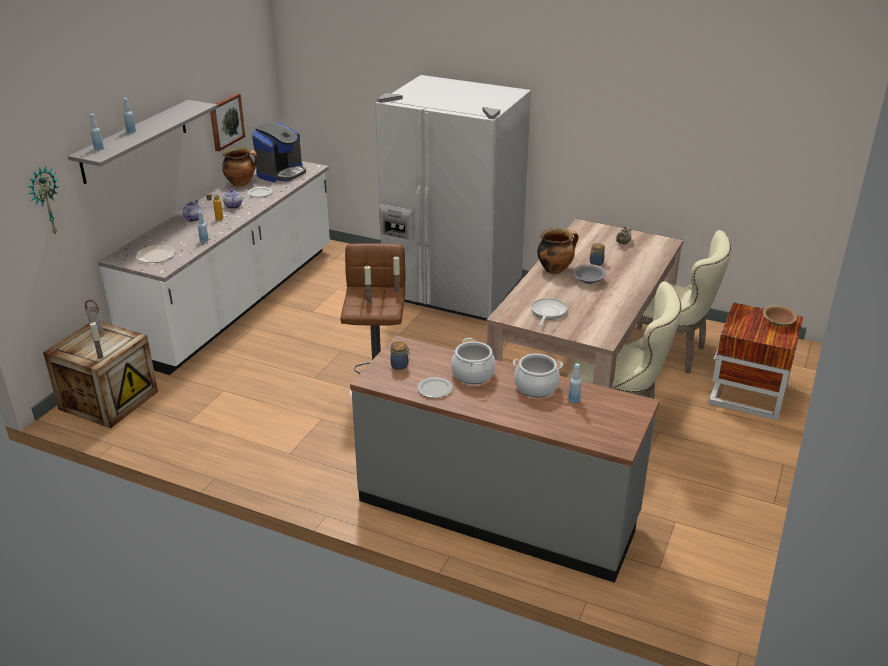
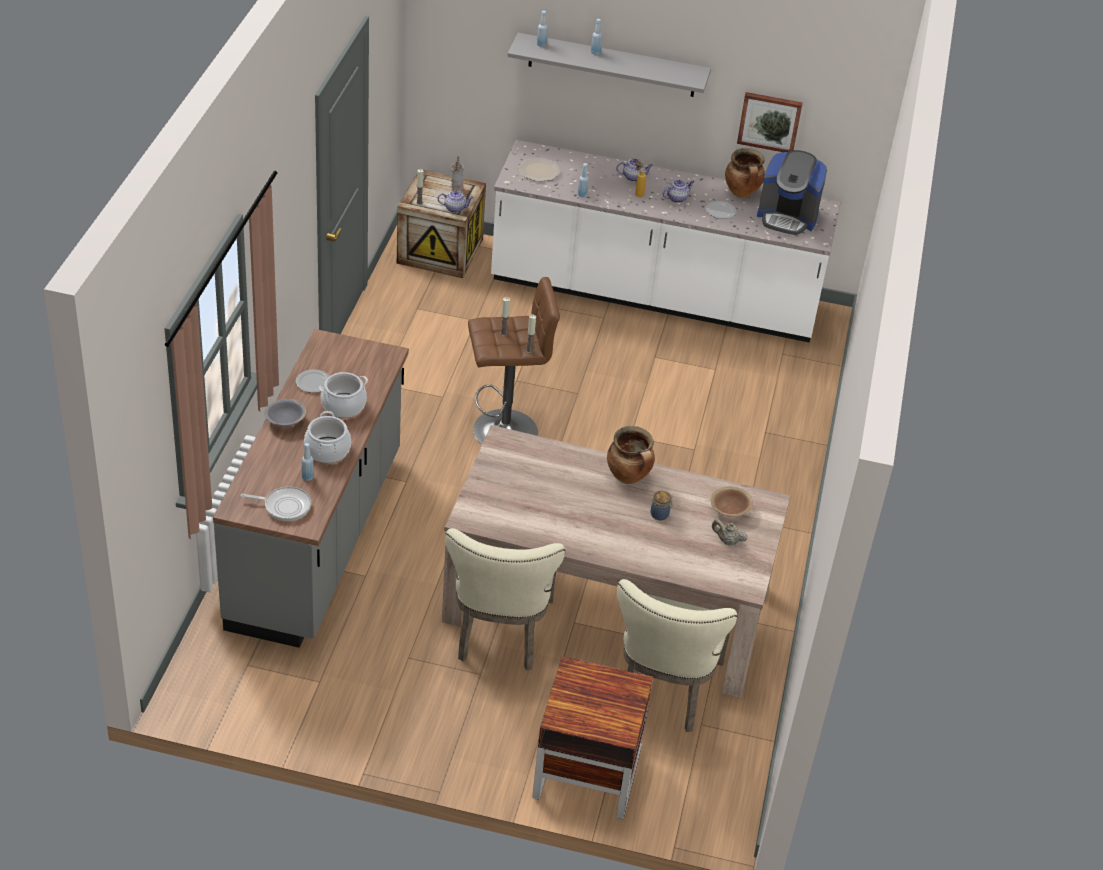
camera: 75 degrees right, 10 degrees up
wall clock [28,166,59,235] -> none
white fridge [375,75,531,321] -> none
jar [390,341,410,370] -> none
frying pan [531,298,567,326] -> frying pan moved to [241,486,311,521]
grey bowl [573,264,606,284] -> grey bowl moved to [265,399,306,427]
brown bowl [763,305,797,326] -> brown bowl moved to [711,486,753,517]
none -> teapot [438,190,474,213]

